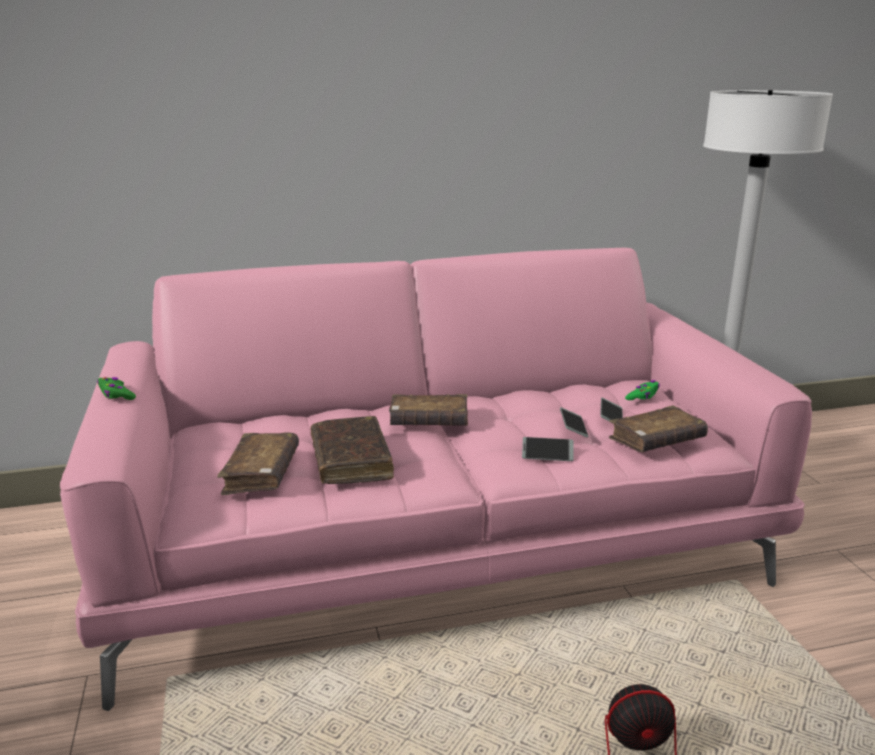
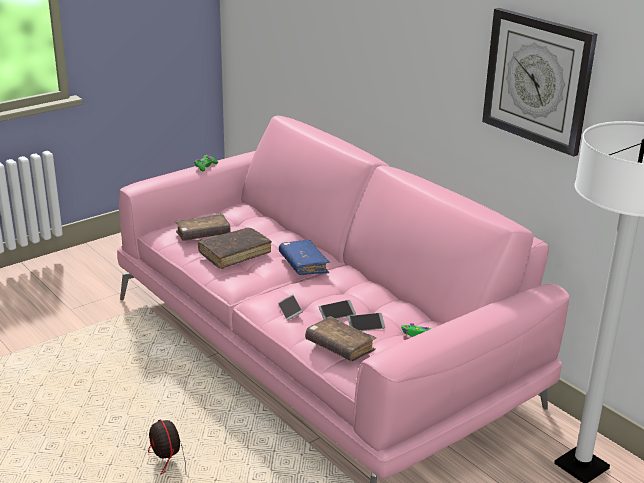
camera: 65 degrees right, 5 degrees up
brown book [389,394,468,426] -> blue book [279,240,330,275]
none -> wall clock [482,8,597,157]

